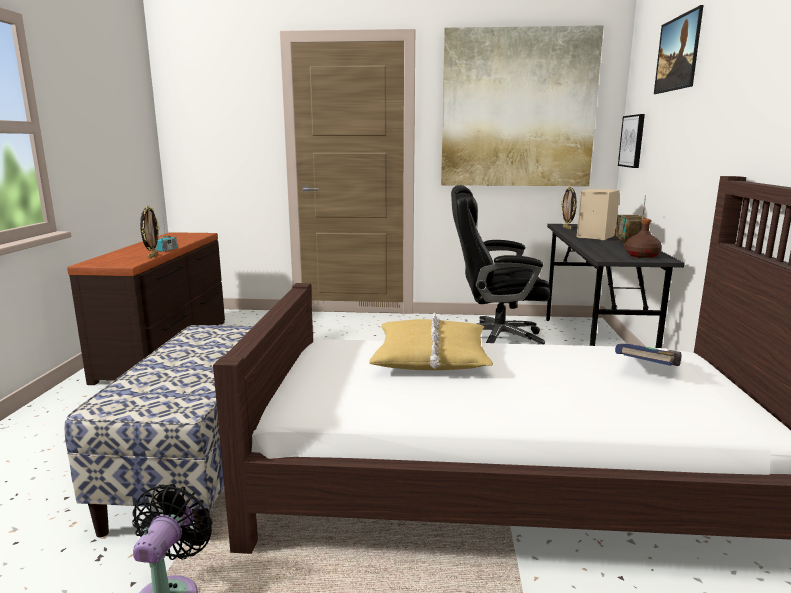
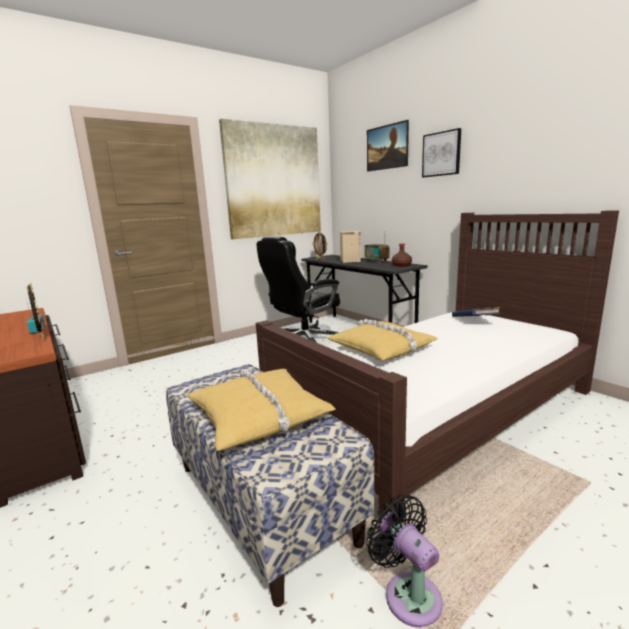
camera: 40 degrees left, 0 degrees up
picture [618,114,645,168] -> picture moved to [422,128,461,177]
none -> yellow pillow [187,369,336,451]

